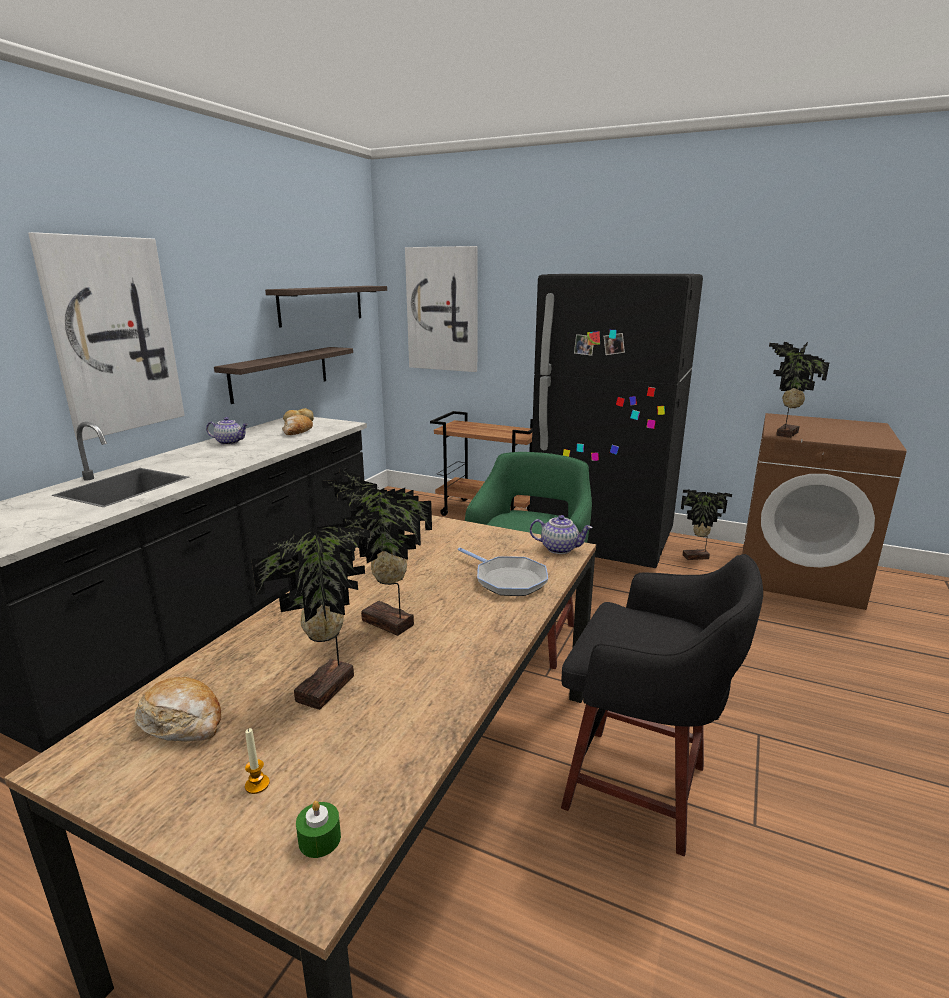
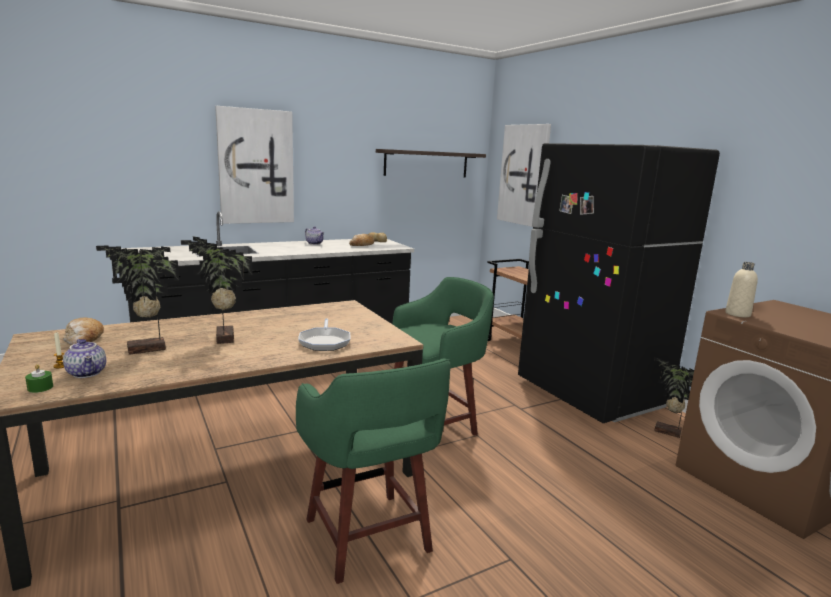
camera: 35 degrees right, 5 degrees down
shelf [214,347,353,404] -> none
teapot [530,515,593,554] -> teapot moved to [63,339,106,378]
black stool [561,554,763,856] -> green stool [296,358,451,584]
potted plant [769,342,830,438] -> beige bottle [725,262,758,317]

